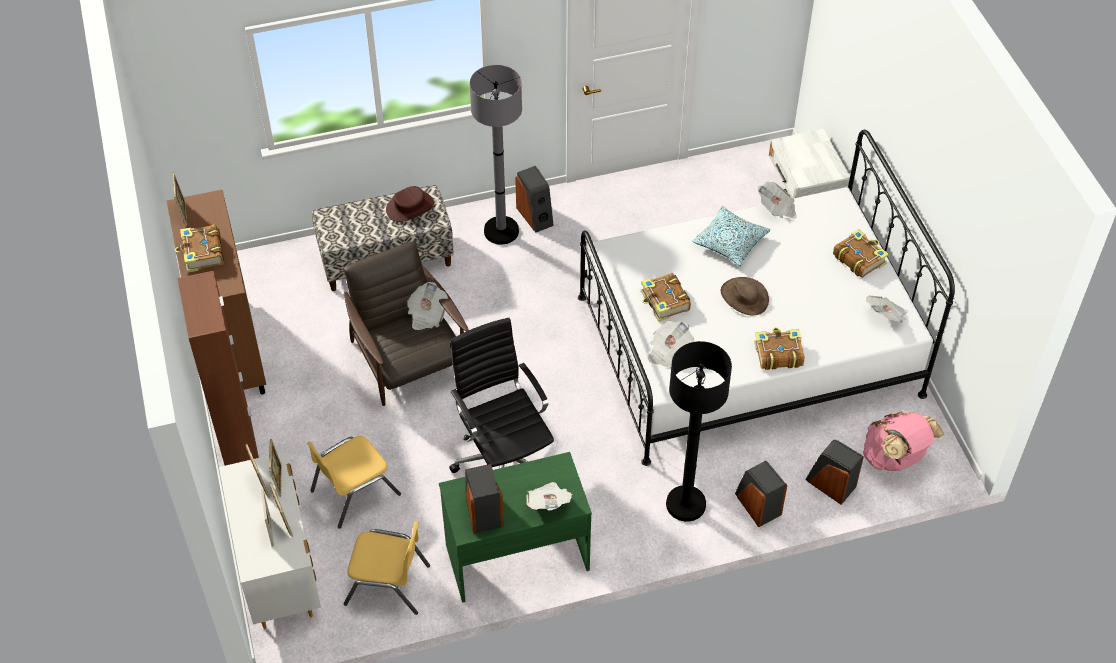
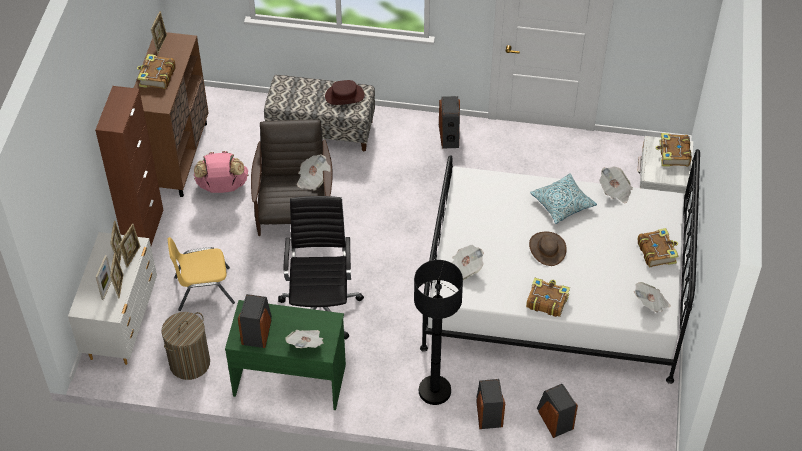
camera: 25 degrees right, 0 degrees up
yellow chair [344,521,430,615] -> laundry basket [162,312,210,380]
grey floor lamp [470,65,522,245] -> none
book [641,273,691,322] -> book moved to [655,133,692,167]
pink backpack [863,412,944,471] -> pink backpack moved to [194,151,248,193]

